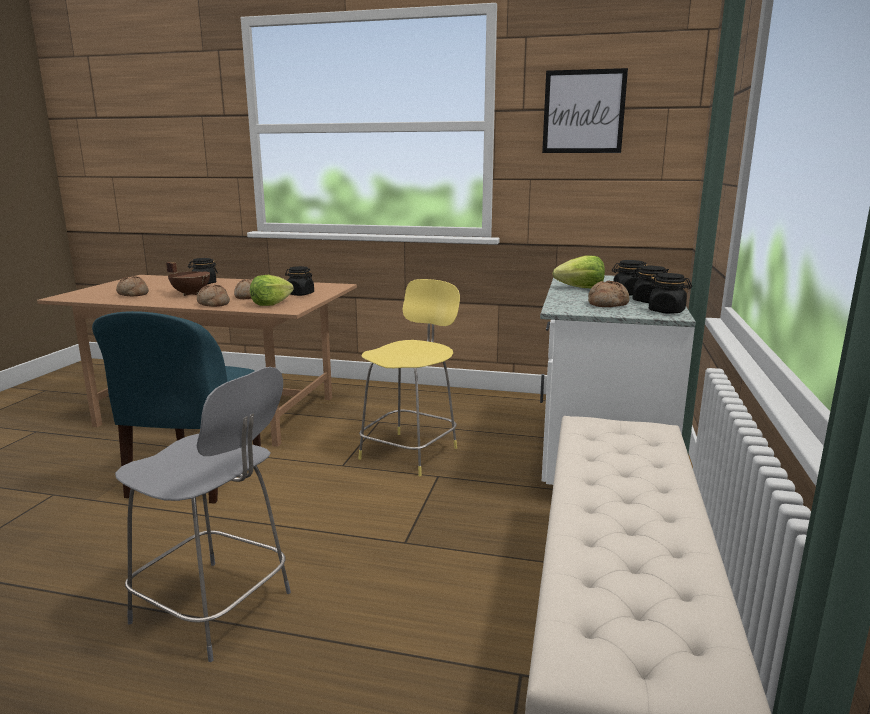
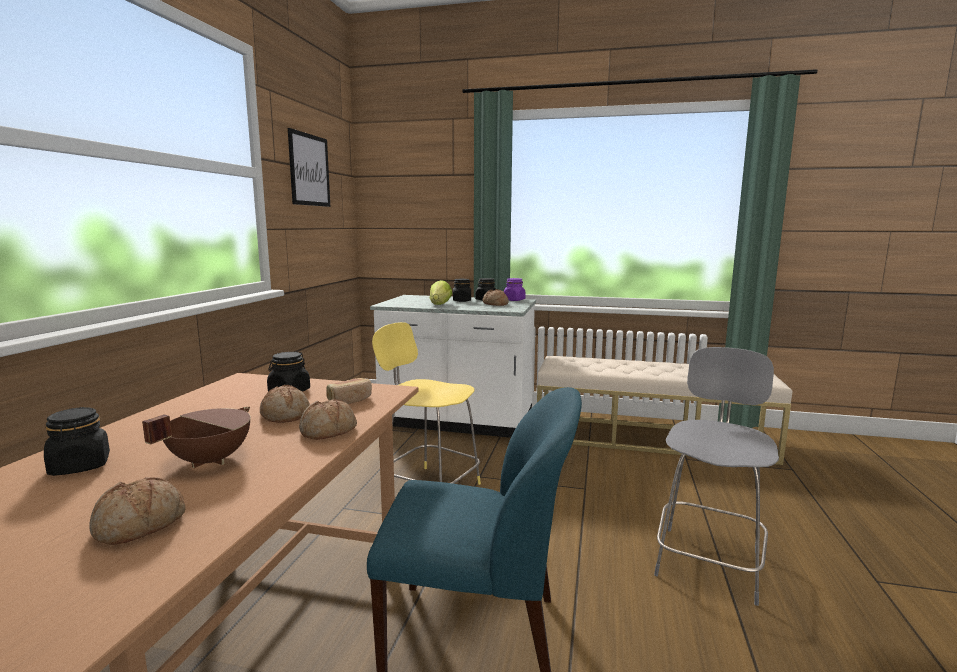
camera: 90 degrees left, 5 degrees down
lettuce [250,275,294,306] -> bread [326,378,372,404]
black jar [647,273,692,314] -> purple jar [504,278,526,301]

